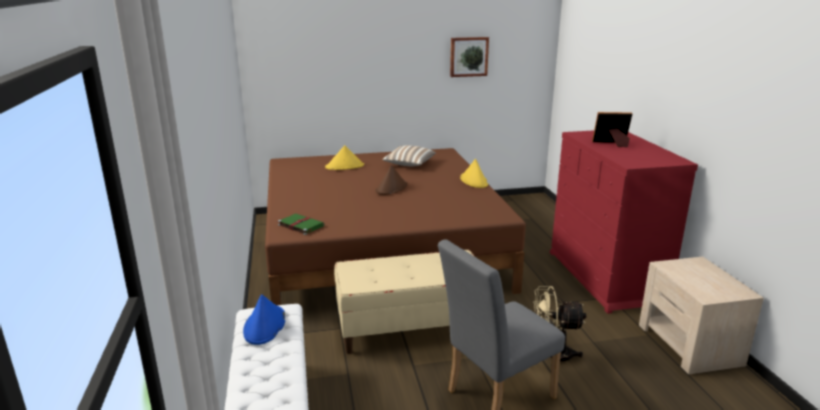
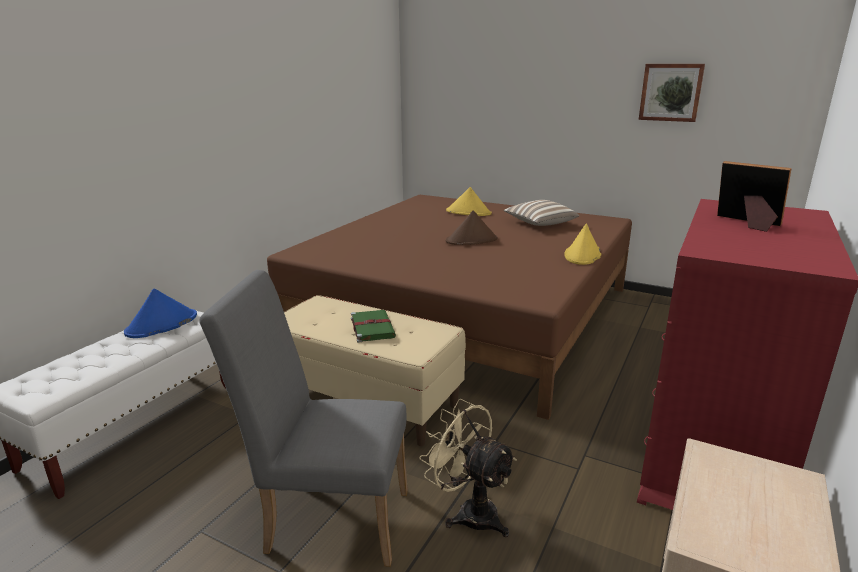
camera: 40 degrees right, 0 degrees up
green book [278,214,324,235] -> green book moved to [351,310,396,343]

